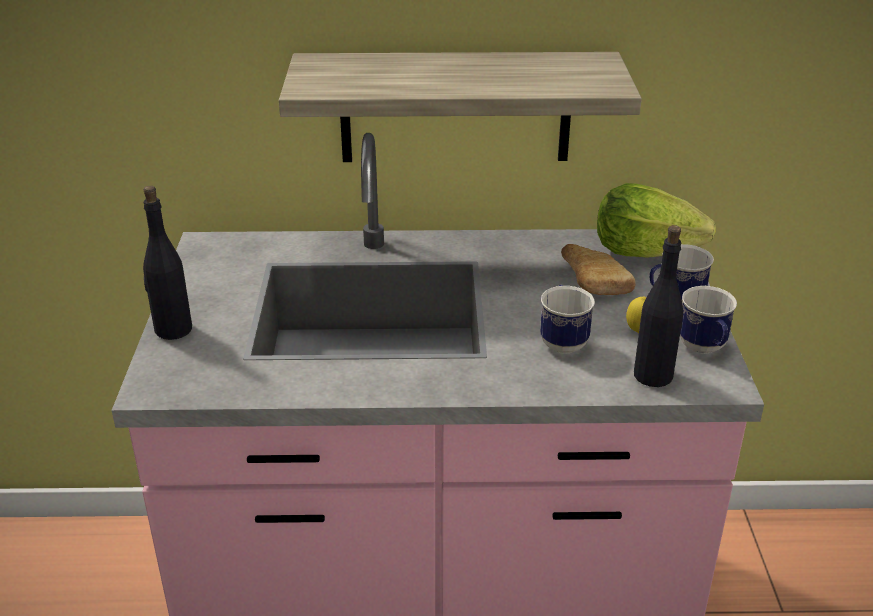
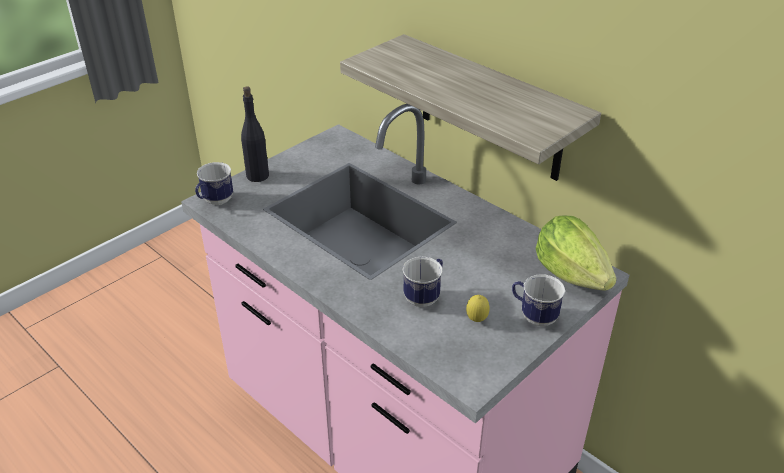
camera: 45 degrees right, 5 degrees up
bread [561,244,636,295] -> none
black bottle [634,225,683,387] -> none
mug [680,286,737,354] -> mug moved to [195,162,233,205]

